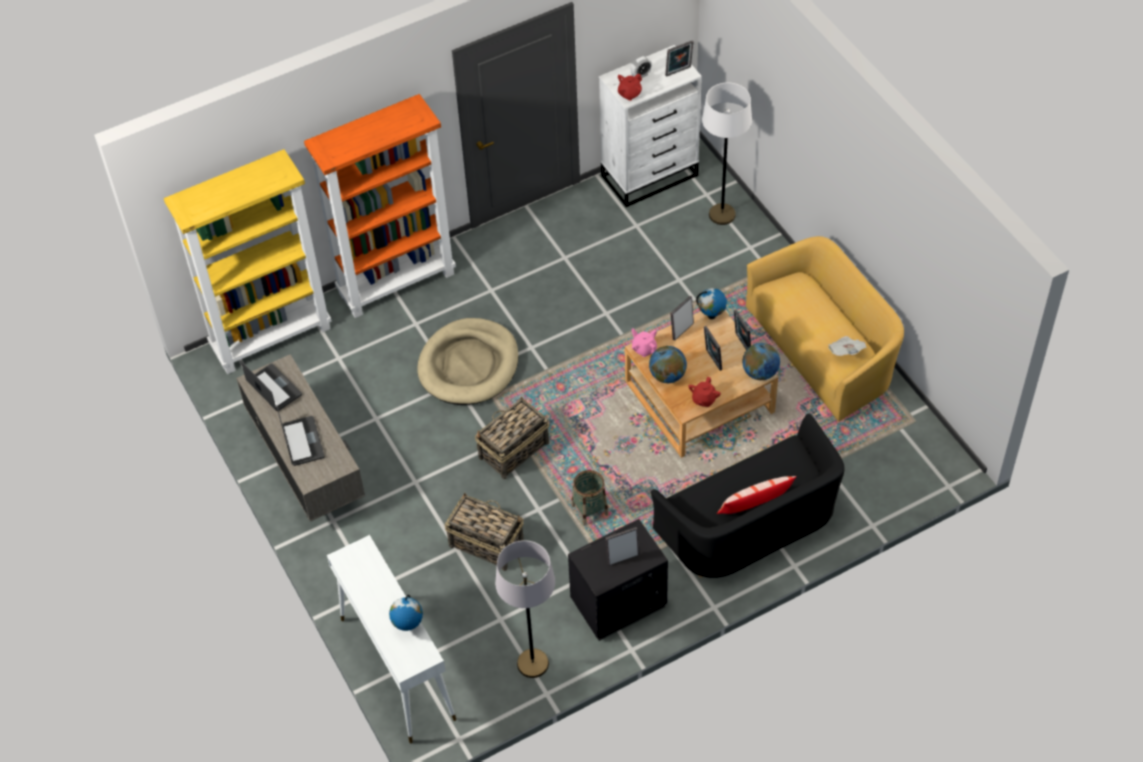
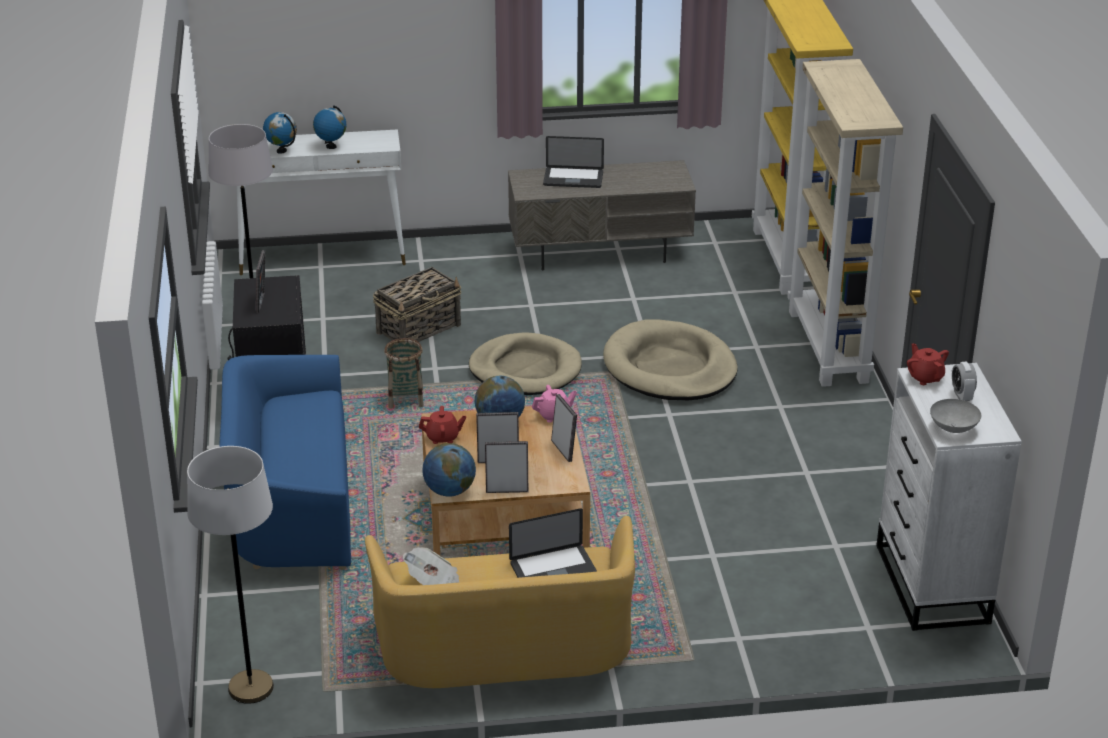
camera: 110 degrees right, 20 degrees down
laptop [241,361,302,411] -> laptop moved to [509,508,597,578]
orange bookcase [304,94,456,318] -> beige bookcase [787,59,903,387]
basket [475,396,549,479] -> beige dog bed [469,332,582,395]
black sofa [651,413,845,578] -> blue sofa [219,355,351,570]
picture frame [665,41,693,77] -> grey bowl [930,399,981,433]
red teapot [688,377,721,407] -> red teapot turned 135 degrees clockwise [419,406,466,444]
globe [696,288,727,319] -> globe moved to [313,105,346,149]
white floor lamp [702,82,752,225] -> white floor lamp moved to [187,446,274,704]
pillow [717,476,797,514] -> none

